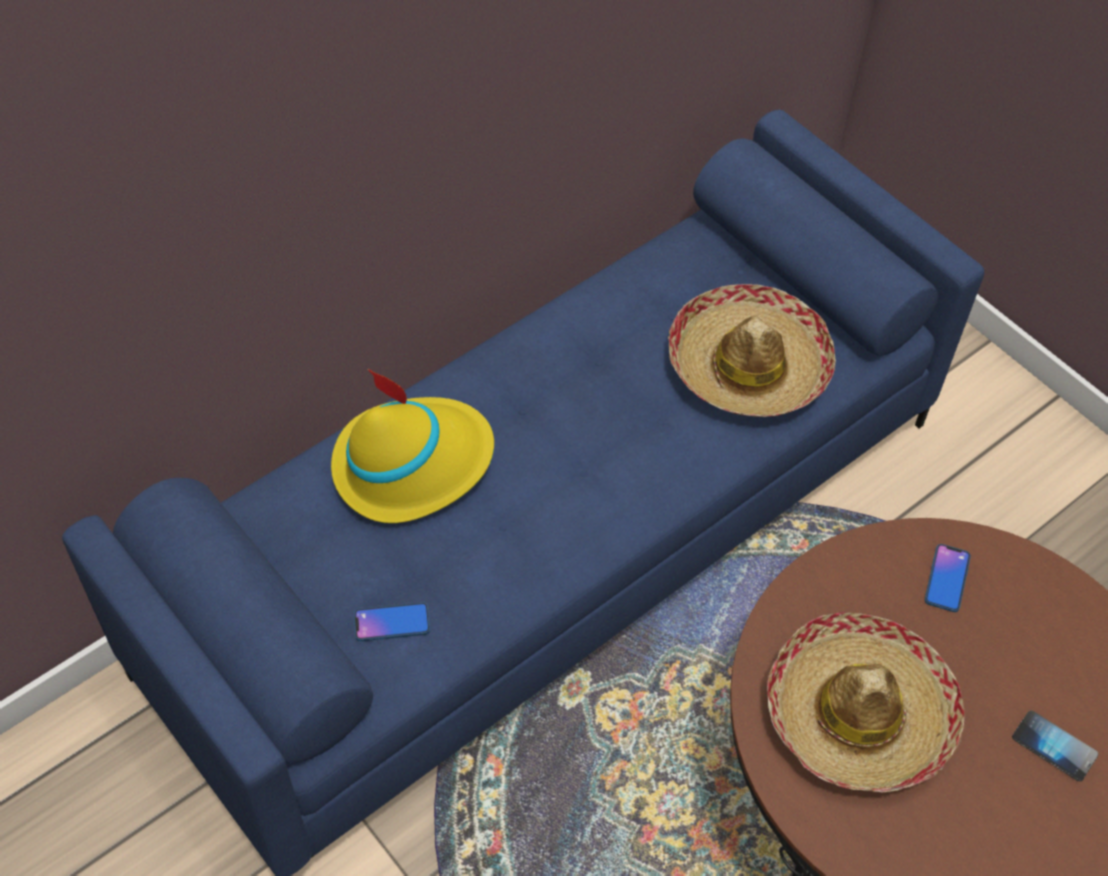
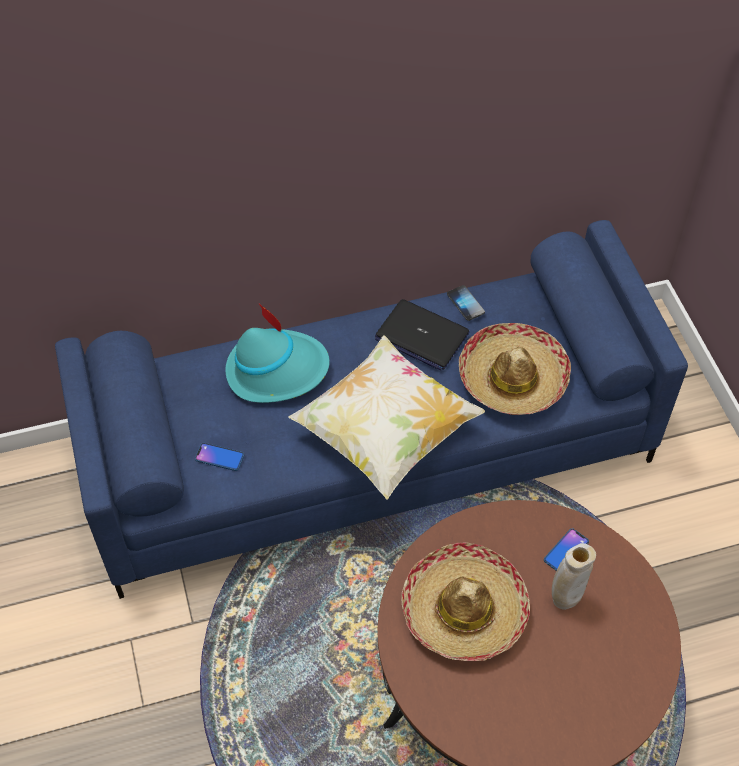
camera: 25 degrees right, 0 degrees up
yellow hat [331,369,494,523] -> turquoise hat [225,303,330,403]
phone [1012,711,1098,781] -> phone moved to [447,285,485,321]
none -> pillow [288,335,485,500]
none -> laptop [375,299,470,371]
none -> beige vase [552,543,596,610]

